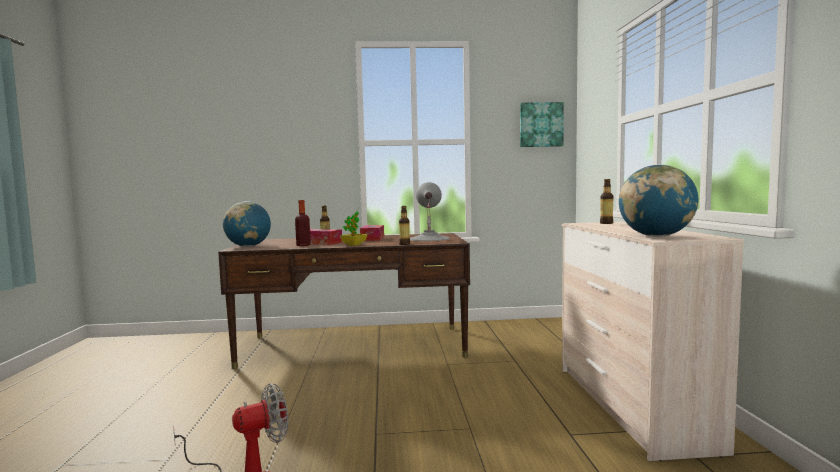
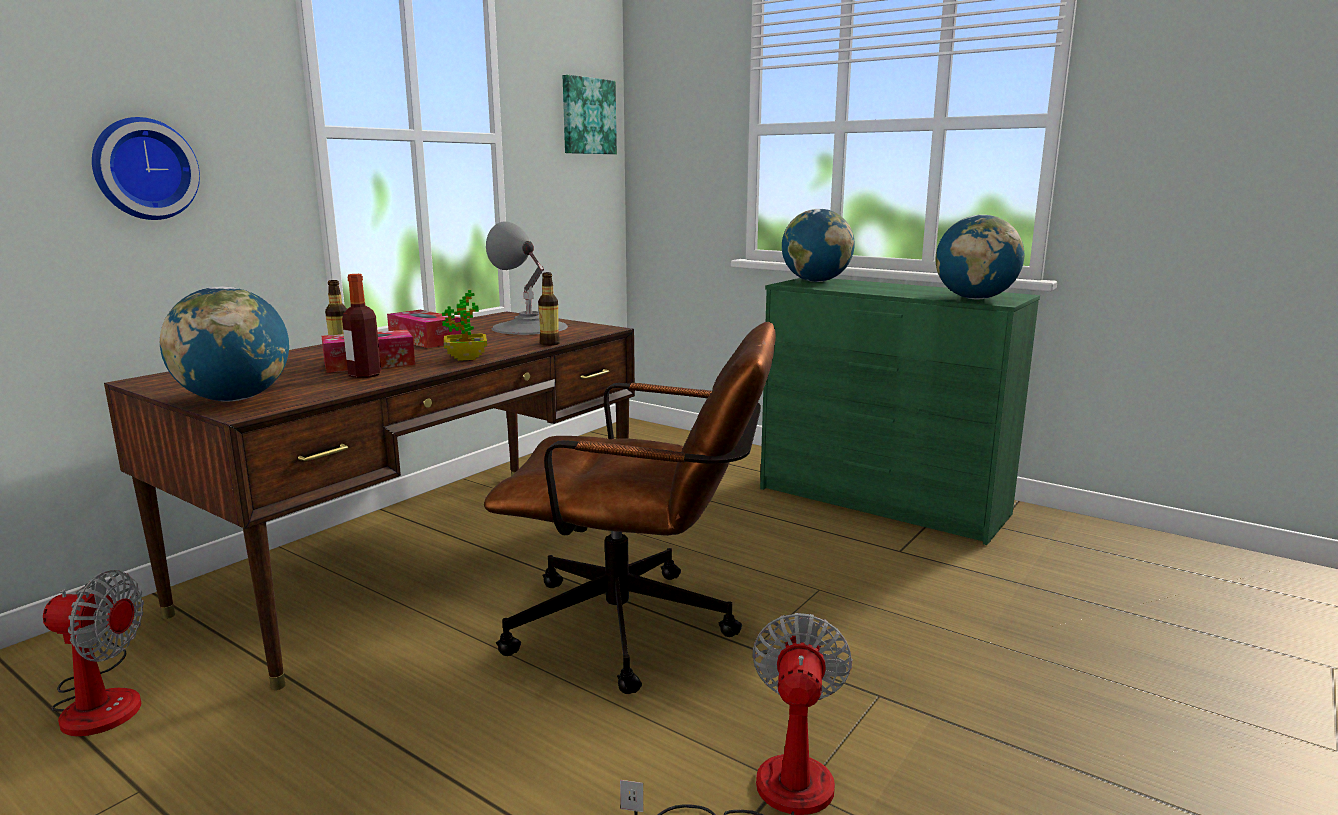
camera: 50 degrees left, 10 degrees up
beige dresser [562,222,744,461] -> green dresser [760,278,1040,545]
bottle [600,179,614,224] -> globe [782,209,855,282]
none -> fan [43,570,144,736]
none -> wall clock [92,117,200,220]
none -> brown office chair [484,322,776,694]

